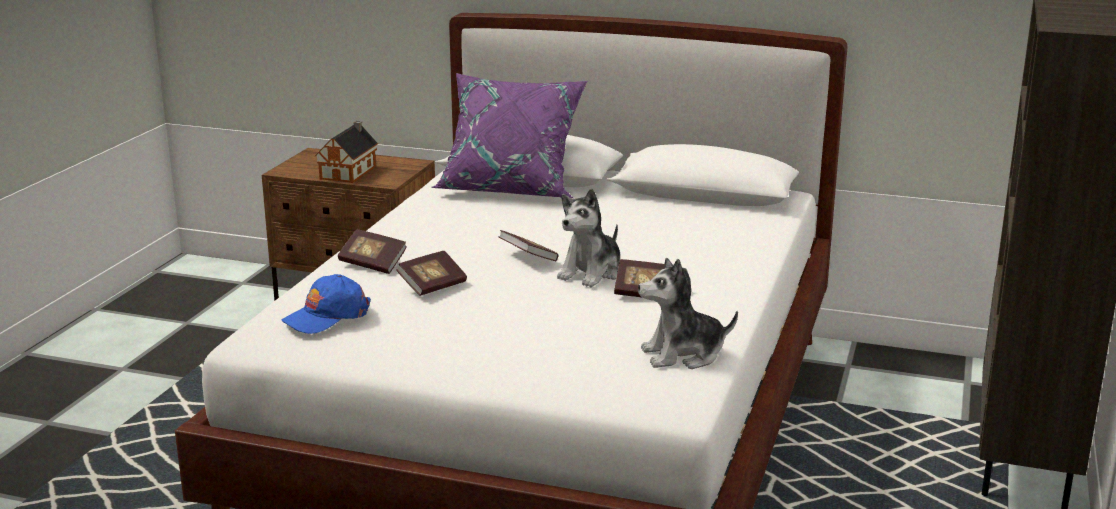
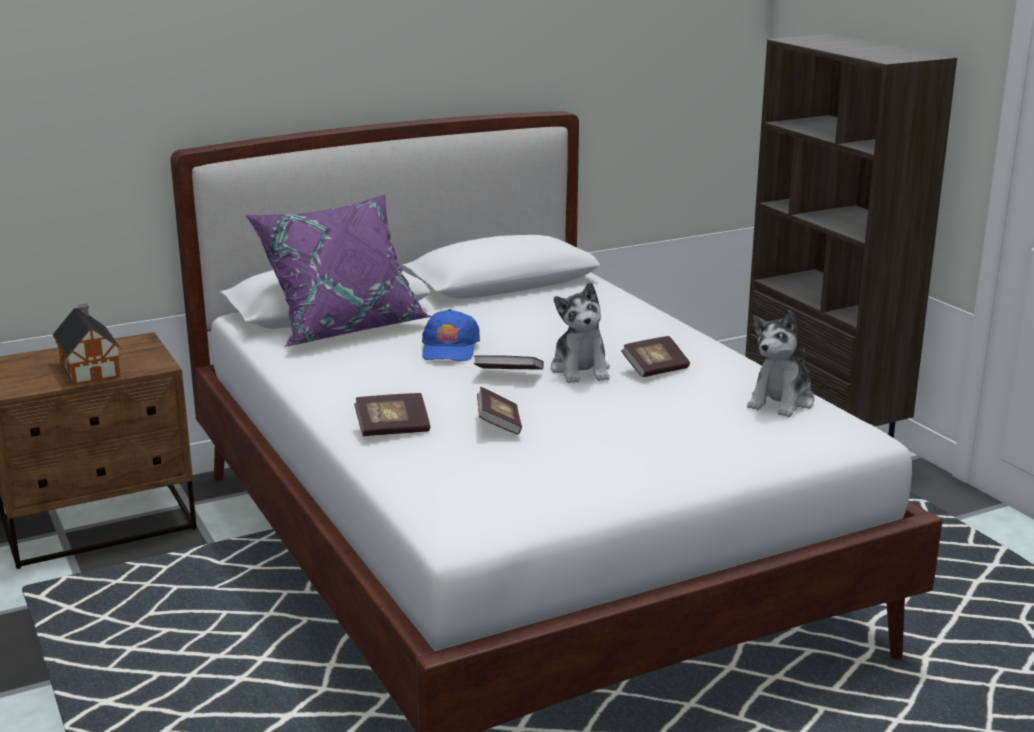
camera: 45 degrees left, 0 degrees up
blue cap [282,274,371,334] -> blue cap moved to [422,309,480,361]

